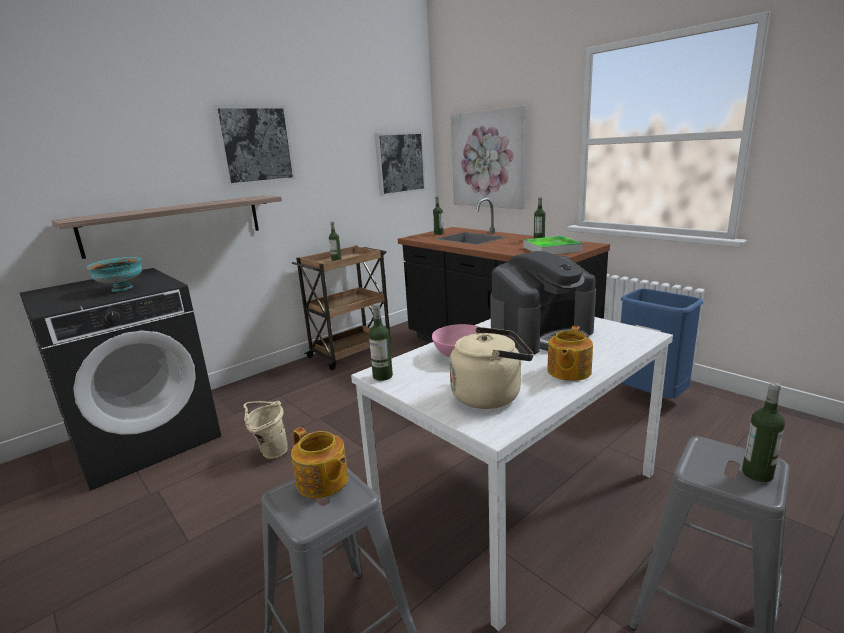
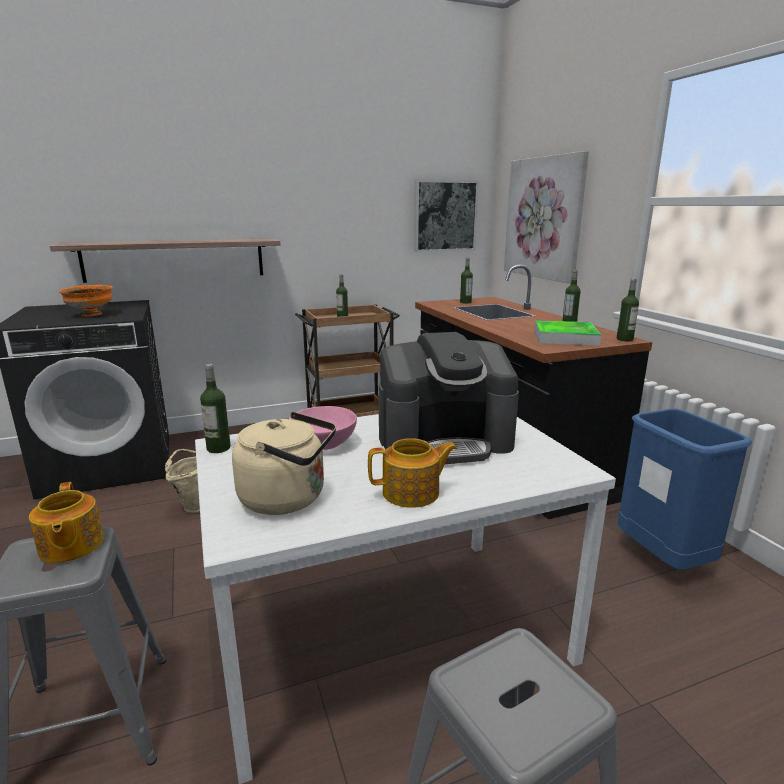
camera: 20 degrees right, 0 degrees up
turquoise bowl [86,257,142,292] -> orange bowl [59,285,113,317]
picture [212,105,296,186] -> none
teapot [547,326,593,381] -> teapot turned 150 degrees counterclockwise [368,438,457,508]
bottle [742,382,785,482] -> bottle moved to [617,278,639,341]

